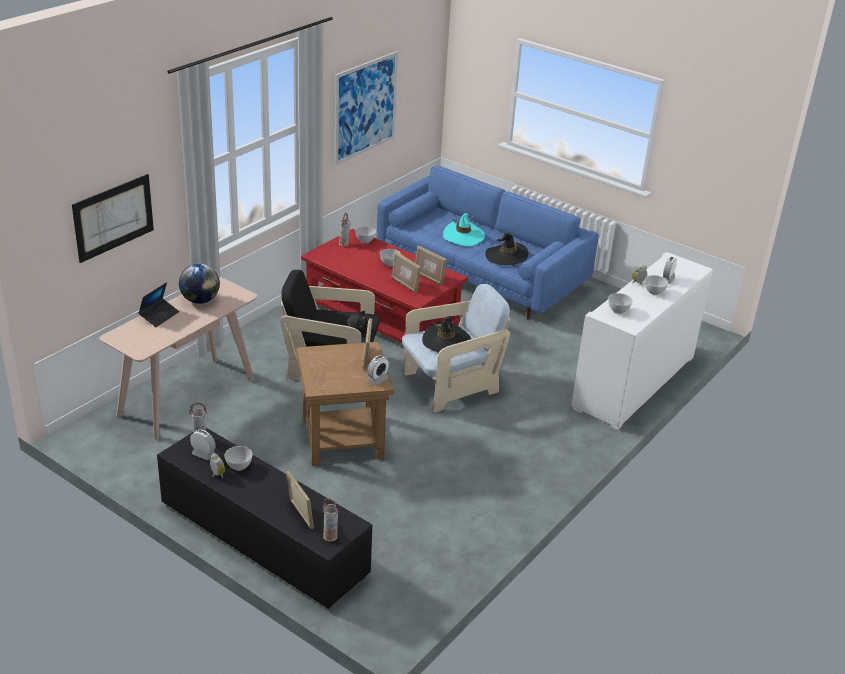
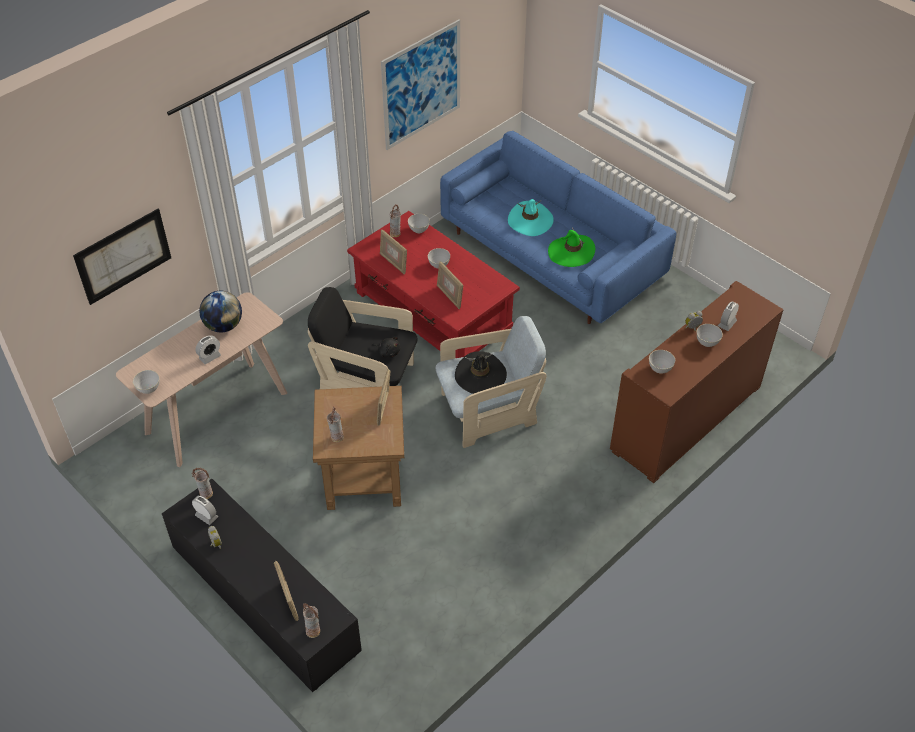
camera: 10 degrees right, 15 degrees up
laptop [138,282,179,327] -> none
grey bowl [225,446,252,471] -> grey bowl moved to [133,370,160,394]
alarm clock [367,355,389,385] -> alarm clock moved to [195,335,221,364]
picture frame [415,246,447,286] -> picture frame moved to [380,230,407,275]
black hat [485,232,528,265] -> green hat [548,227,595,267]
white cabinet [571,252,713,430] -> brown cabinet [610,281,784,483]
none -> vase [327,407,344,442]

